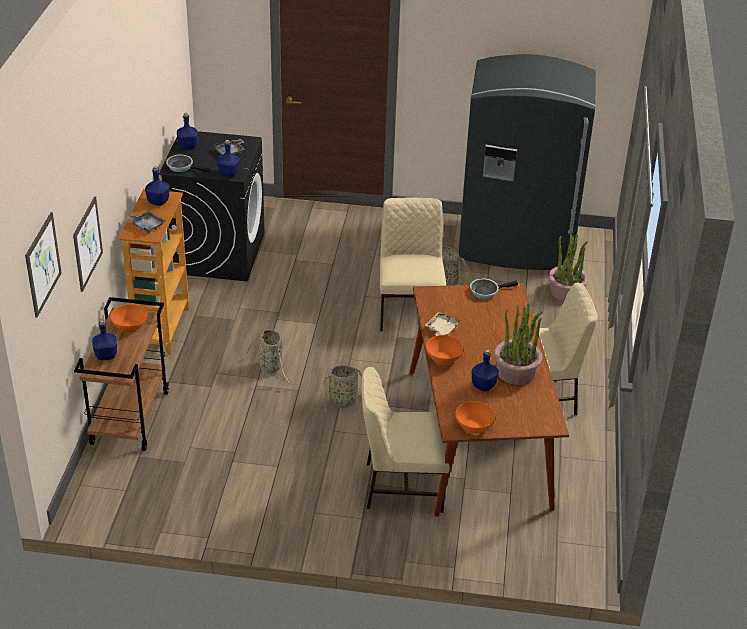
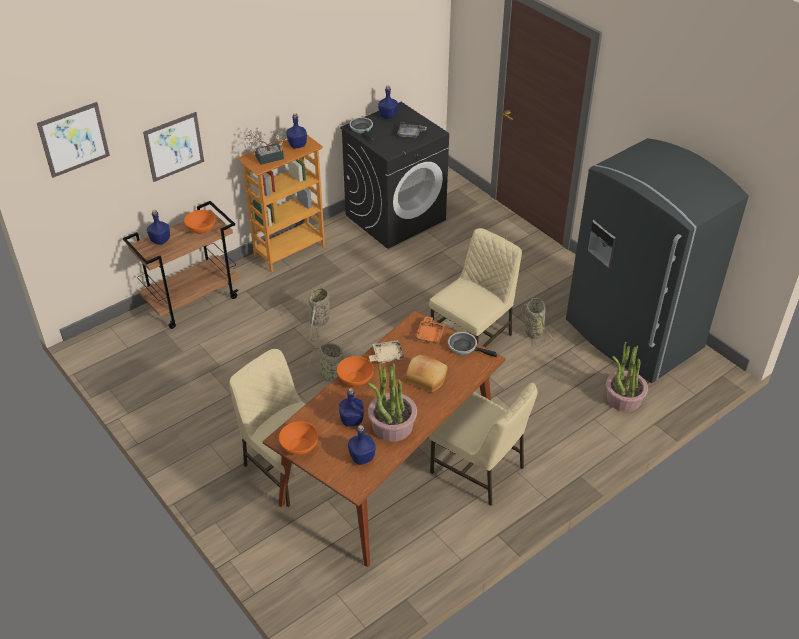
camera: 45 degrees right, 5 degrees up
grey tray [128,210,165,233] -> potted plant [244,127,287,165]
blue bottle [217,140,240,177] -> blue bottle moved to [348,425,375,465]
none -> bread [406,355,448,392]
none -> orange tray [415,316,445,343]

